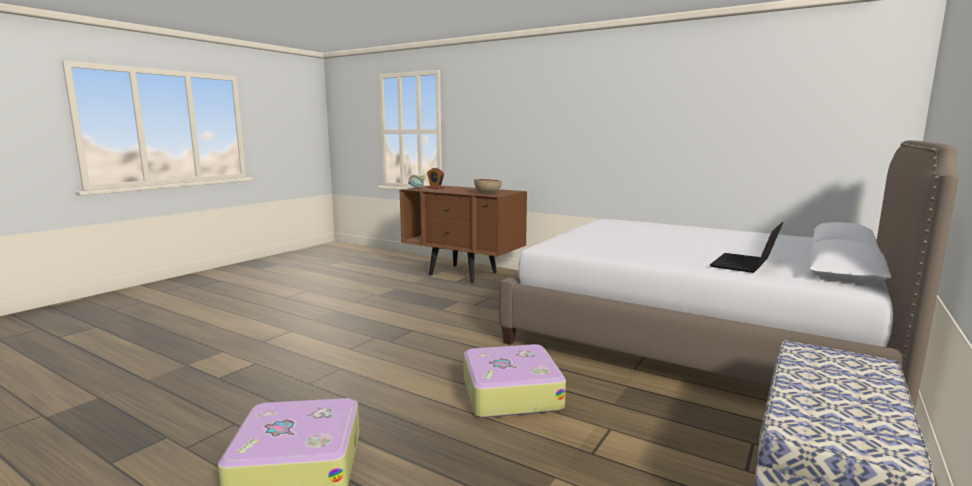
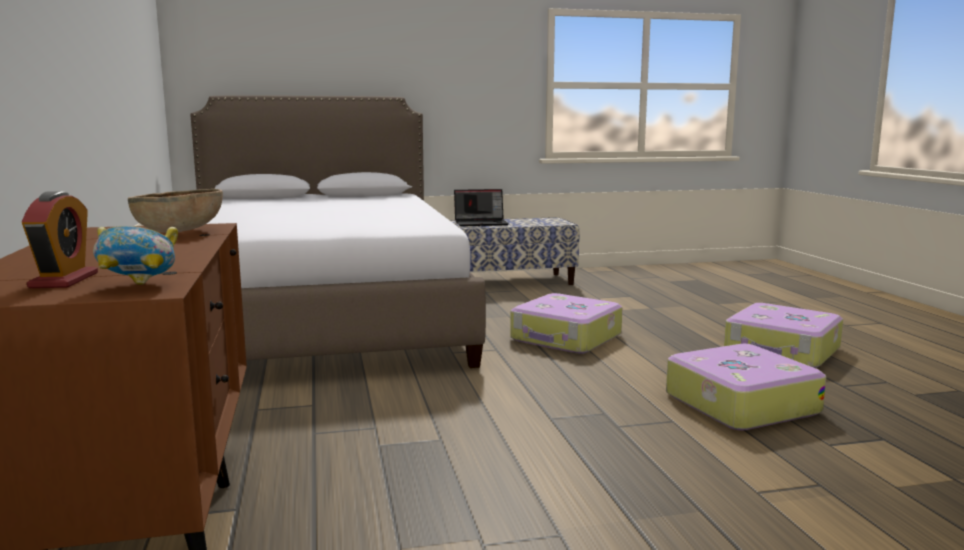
camera: 135 degrees left, 0 degrees up
laptop [710,222,783,273] -> laptop moved to [454,189,509,226]
none -> suitcase [666,344,826,431]

